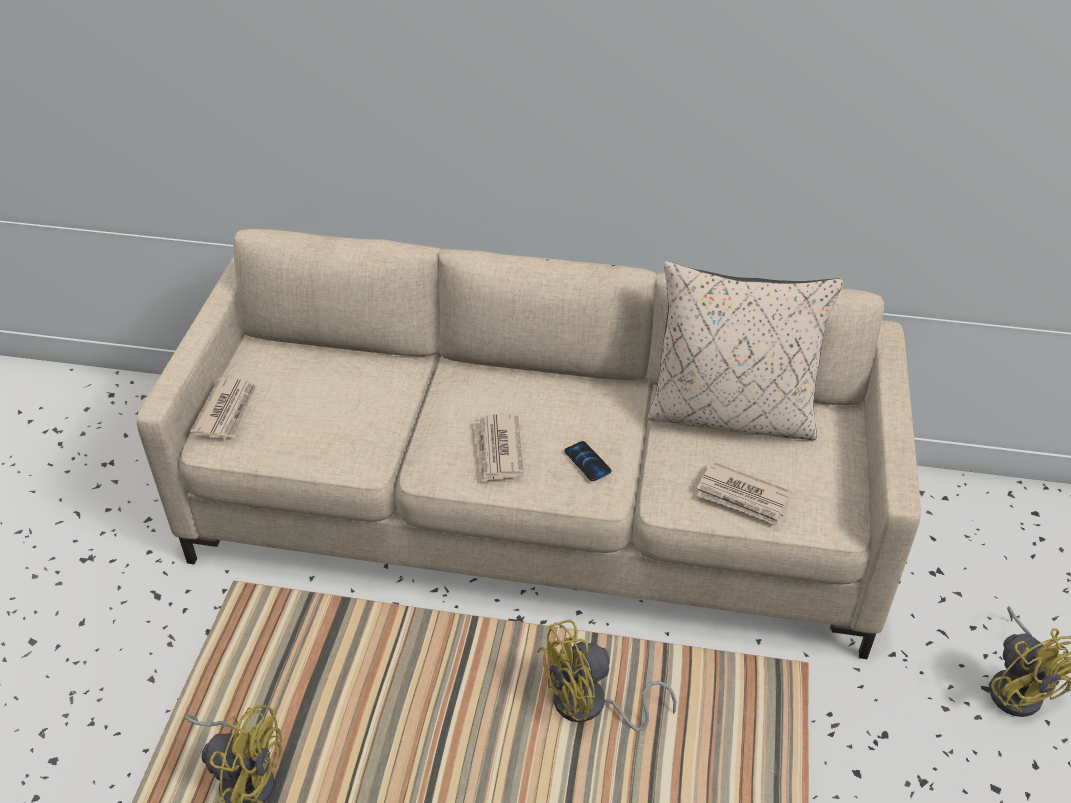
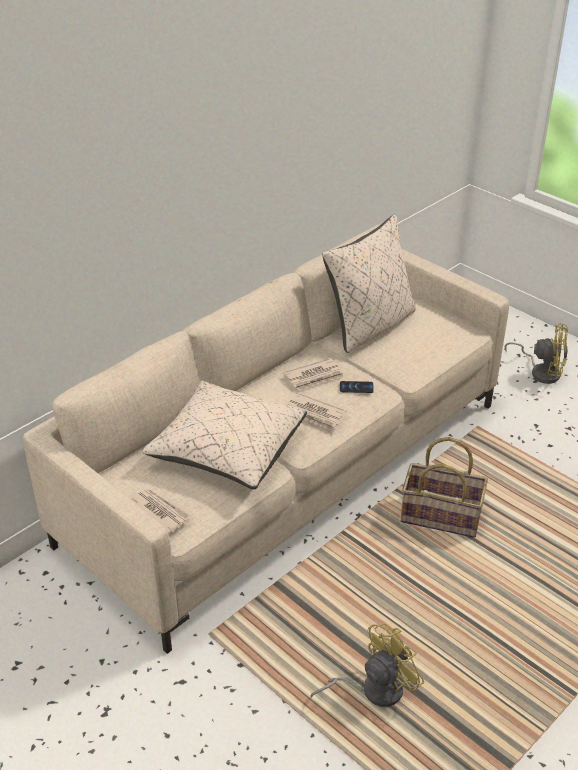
camera: 55 degrees left, 5 degrees down
yellow fan [537,620,676,731] -> basket [401,437,488,538]
newspaper [697,462,792,526] -> newspaper moved to [283,358,345,390]
none -> beige pillow [142,380,307,490]

